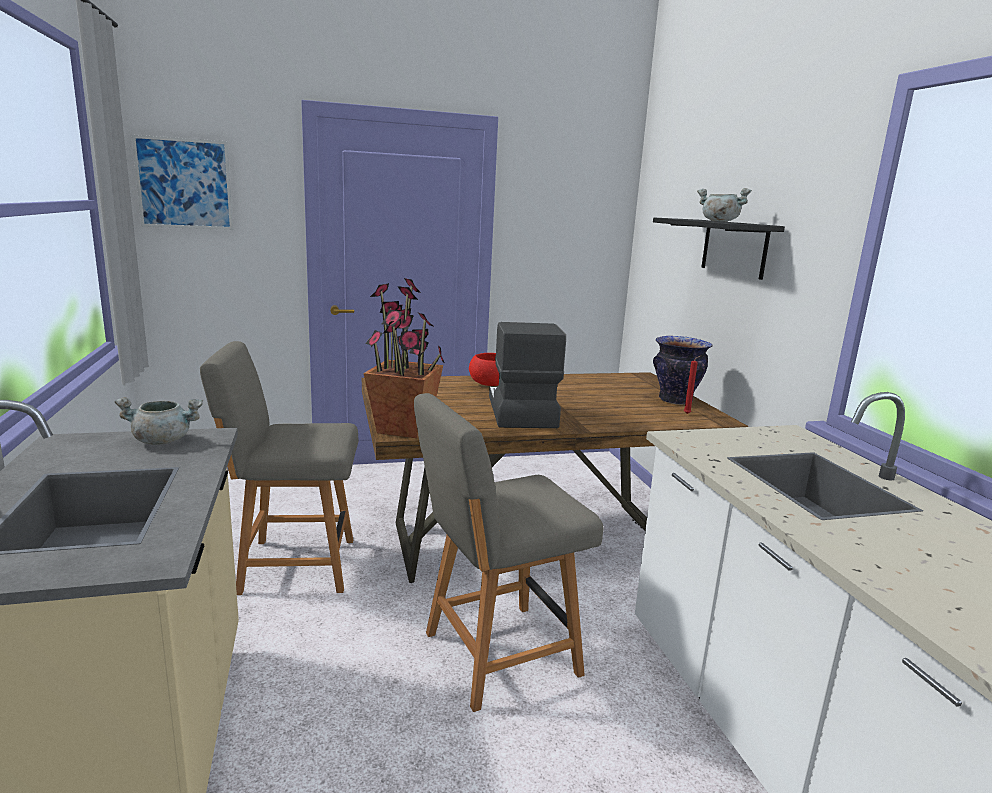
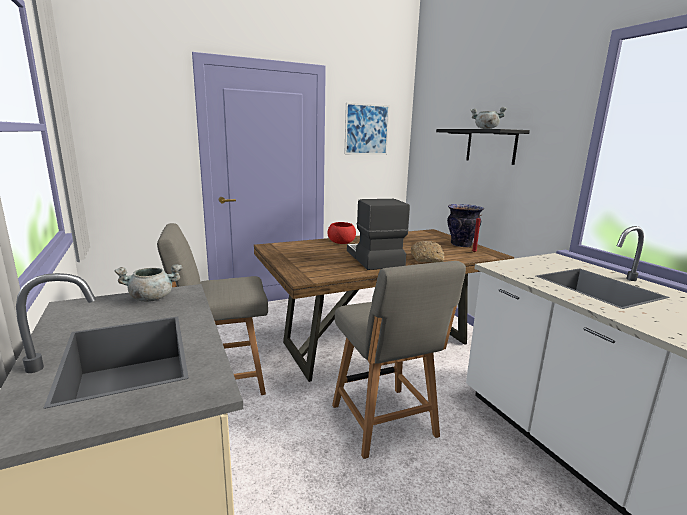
camera: 10 degrees left, 0 degrees up
picture [132,135,233,230] -> picture moved to [344,102,390,155]
potted plant [363,278,444,438] -> none
grey chair [414,393,603,712] -> grey chair turned 75 degrees counterclockwise [332,261,466,459]
none -> bread [411,241,445,262]

